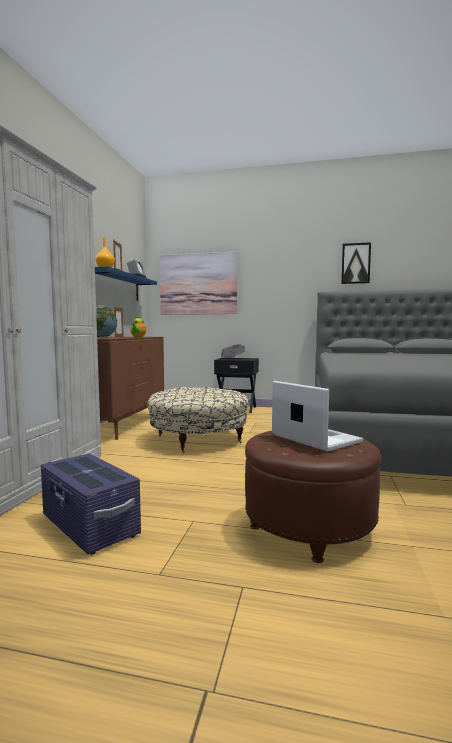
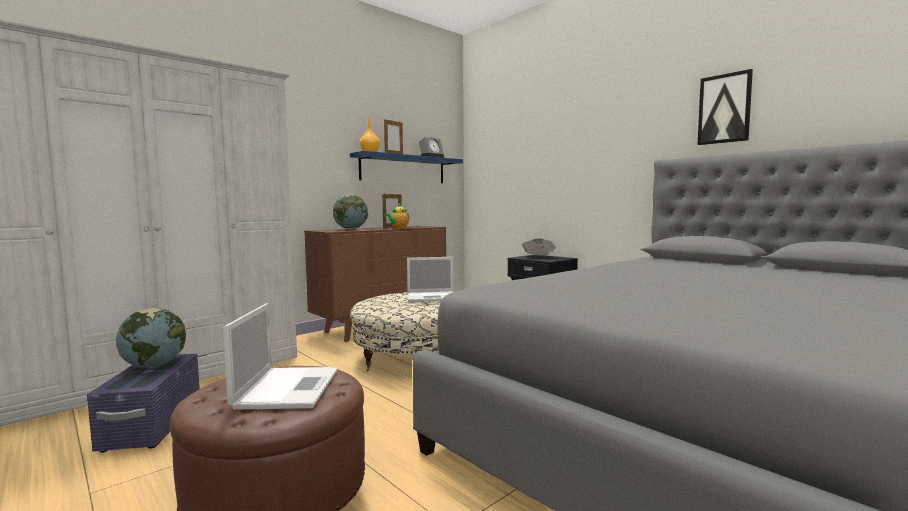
camera: 35 degrees right, 0 degrees up
picture [160,252,237,315] -> none
none -> globe [116,308,186,368]
none -> laptop [407,257,453,302]

